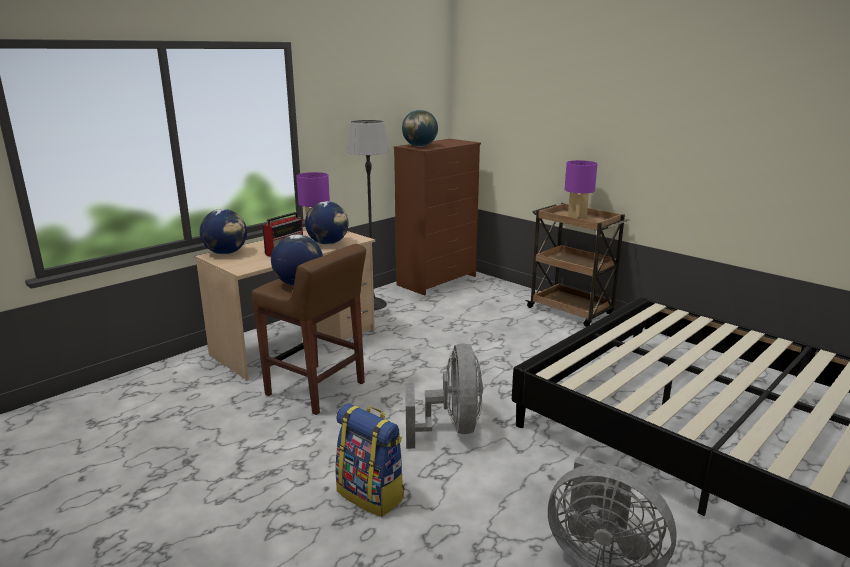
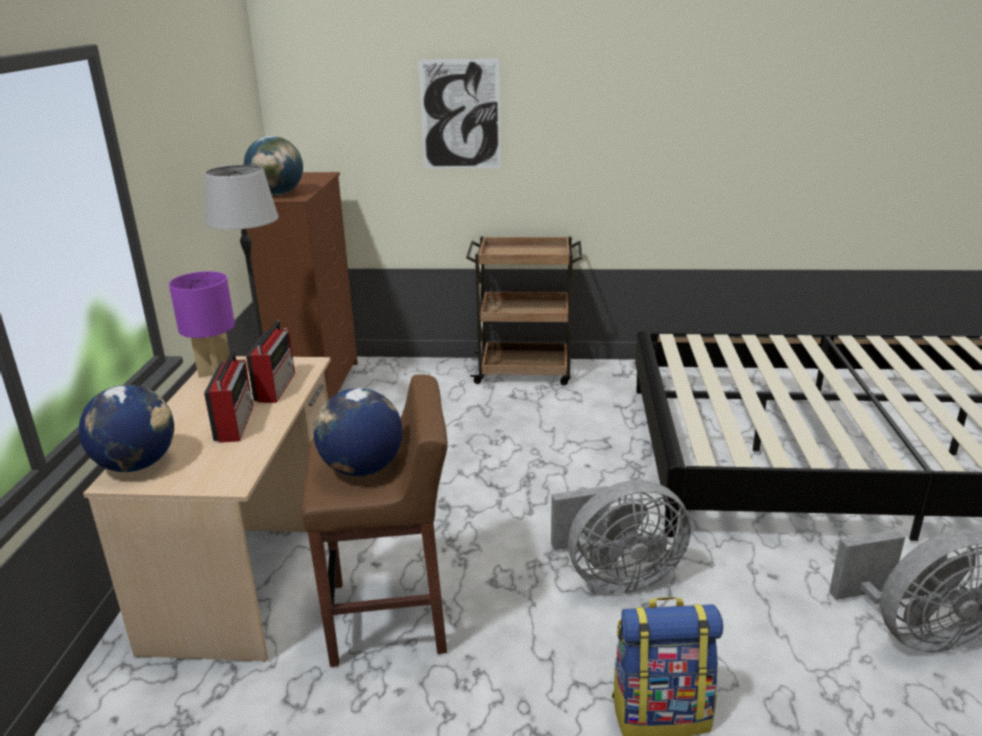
camera: 40 degrees left, 5 degrees up
globe [305,201,348,245] -> radio [246,320,295,403]
grey fan [405,343,483,449] -> grey fan turned 120 degrees clockwise [551,480,691,593]
purple table lamp [565,160,598,219] -> none
none -> picture [418,59,501,169]

